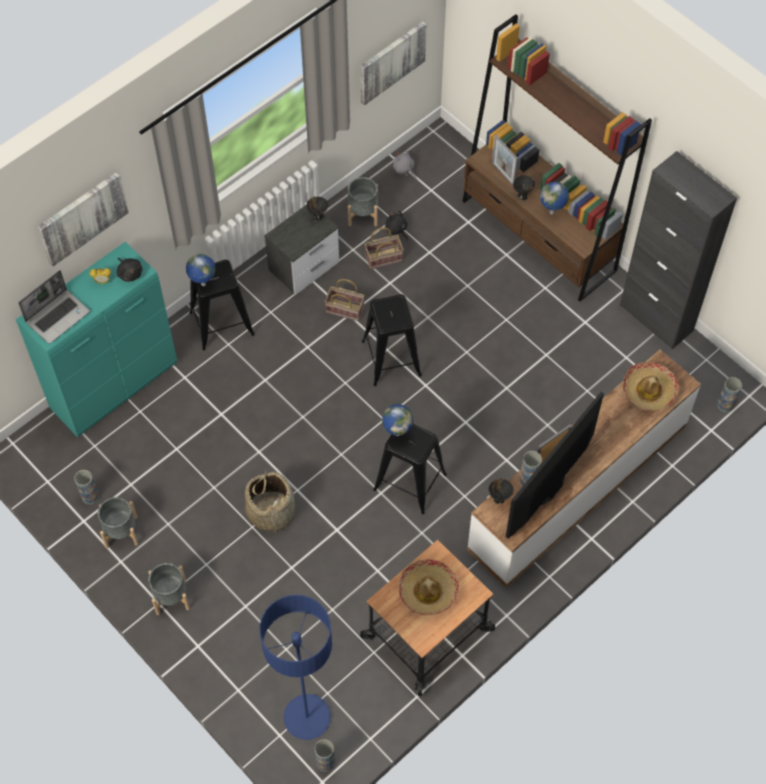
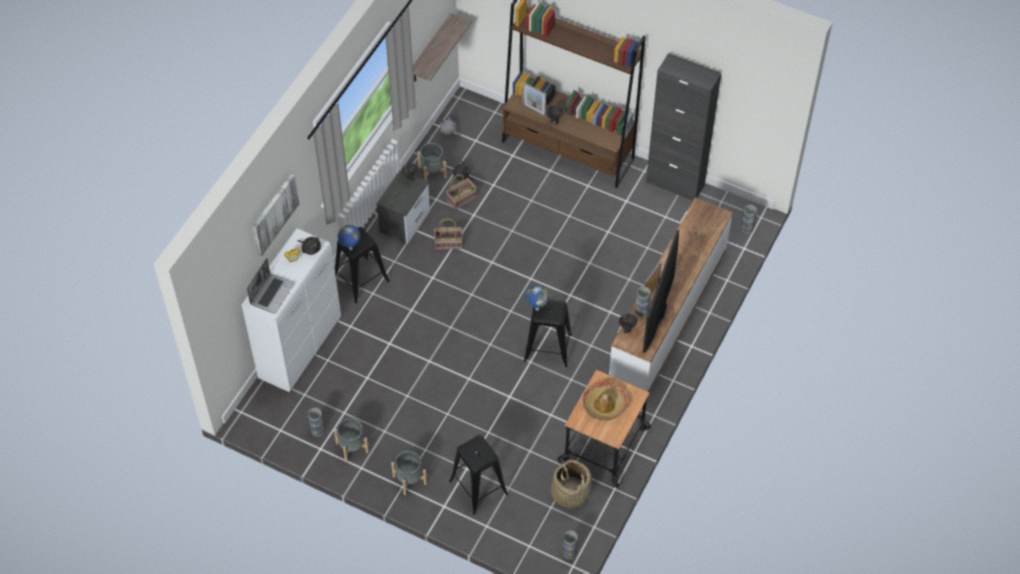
camera: 20 degrees left, 5 degrees down
turquoise cabinet [16,242,177,437] -> white cabinet [242,228,341,392]
basket [245,471,295,535] -> basket moved to [551,460,592,509]
blue floor lamp [259,595,332,740] -> none
picture [360,21,427,105] -> shelf [413,13,472,82]
black stool [362,294,422,386] -> black stool moved to [449,435,508,514]
globe [540,182,569,214] -> none
hat [623,362,679,411] -> none

